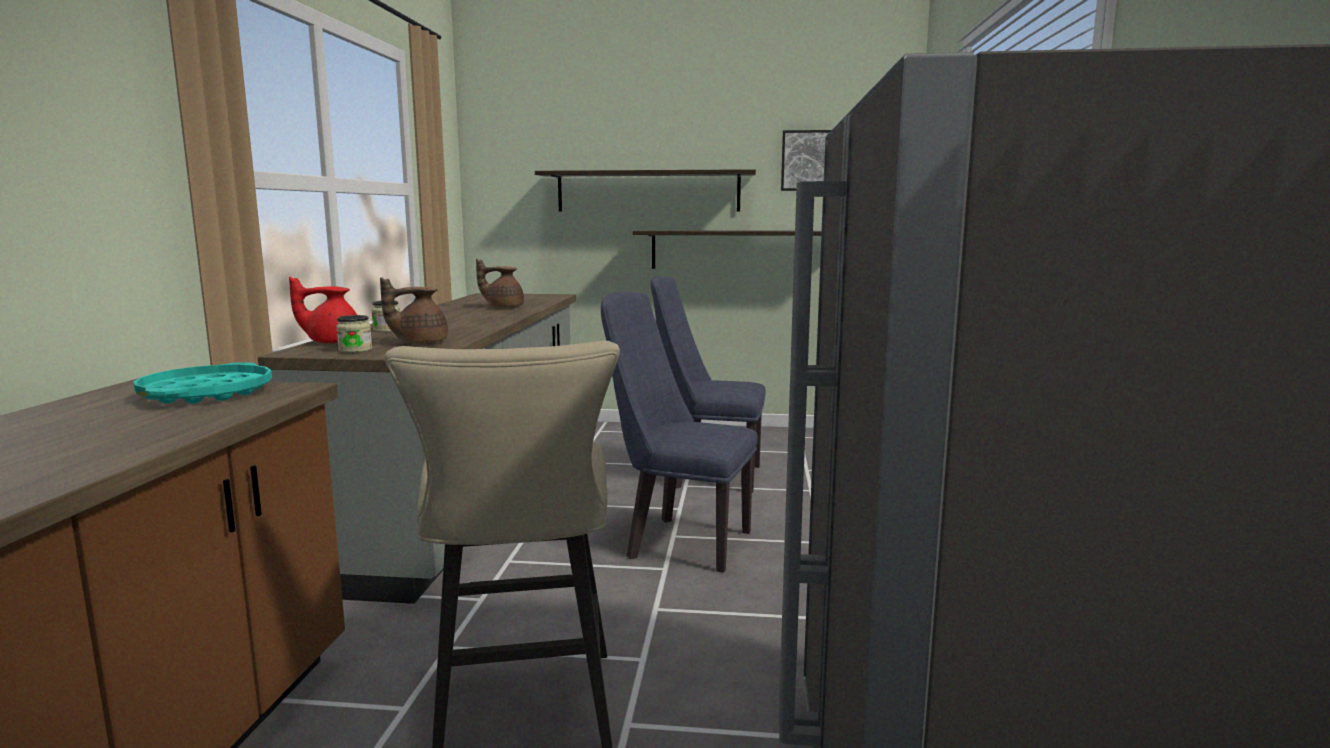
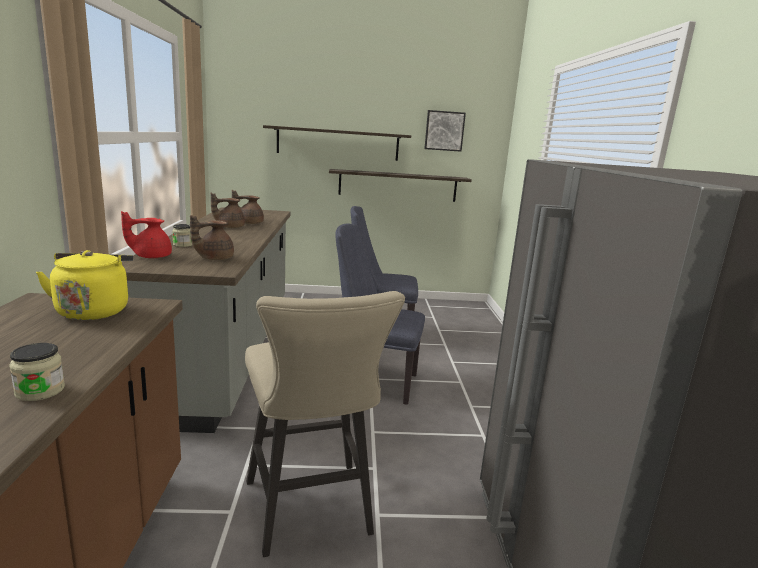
camera: 10 degrees left, 5 degrees up
turquoise tray [133,362,272,404] -> yellow kettle [36,250,133,320]
jar [336,315,372,353] -> jar moved to [9,343,65,401]
none -> brown teapot [211,193,245,228]

